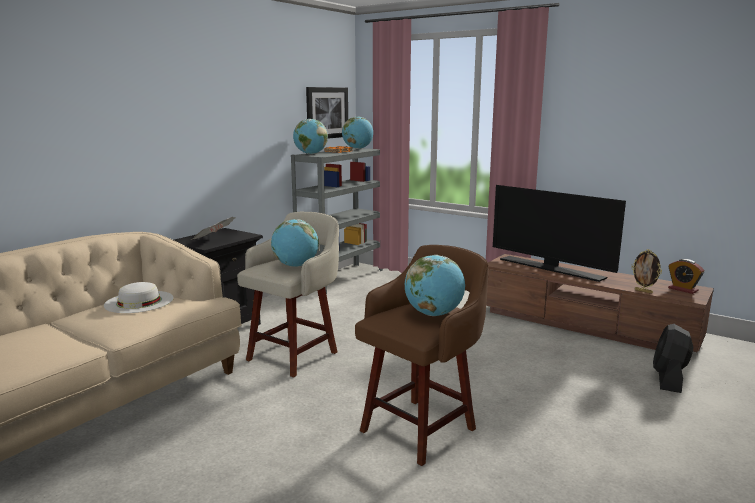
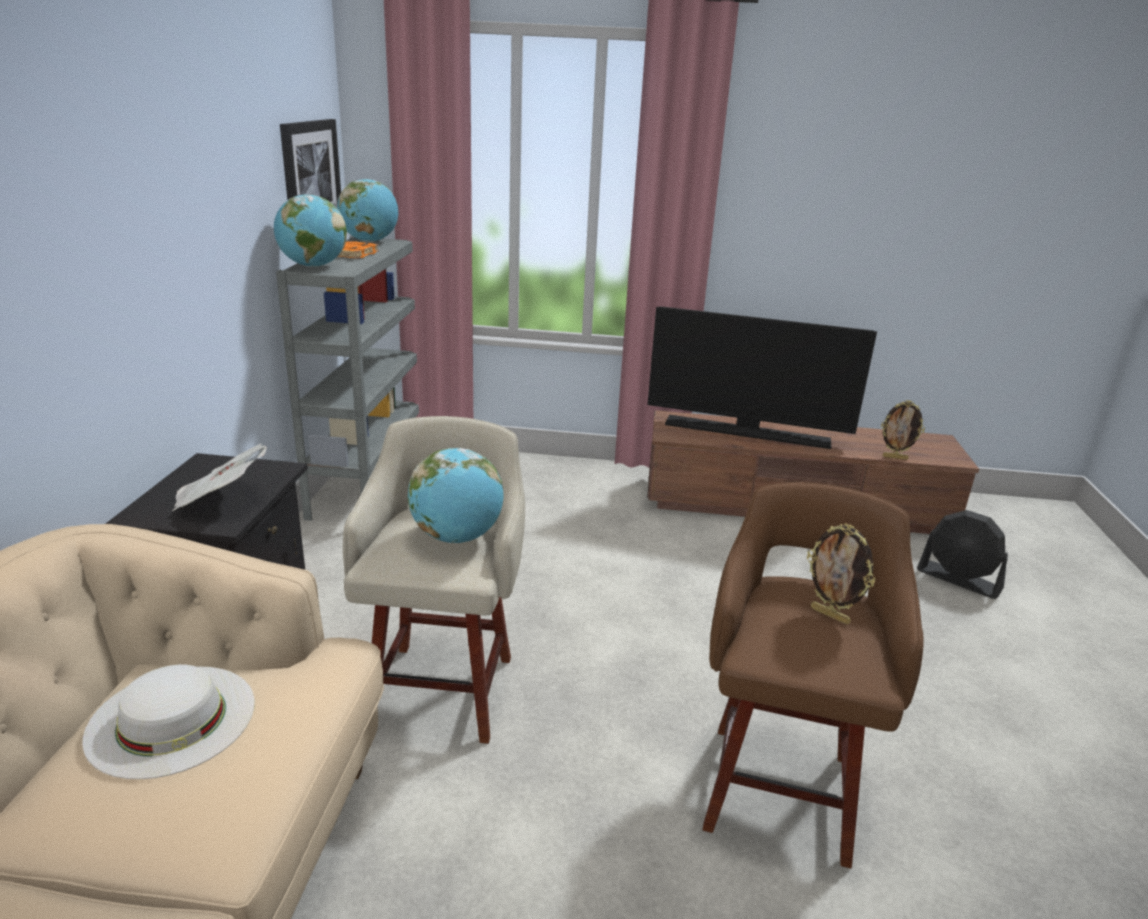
camera: 30 degrees left, 10 degrees up
globe [405,255,465,316] -> picture frame [807,523,875,624]
black fan [653,324,694,393] -> black fan turned 45 degrees counterclockwise [917,510,1008,599]
alarm clock [668,259,704,294] -> none

